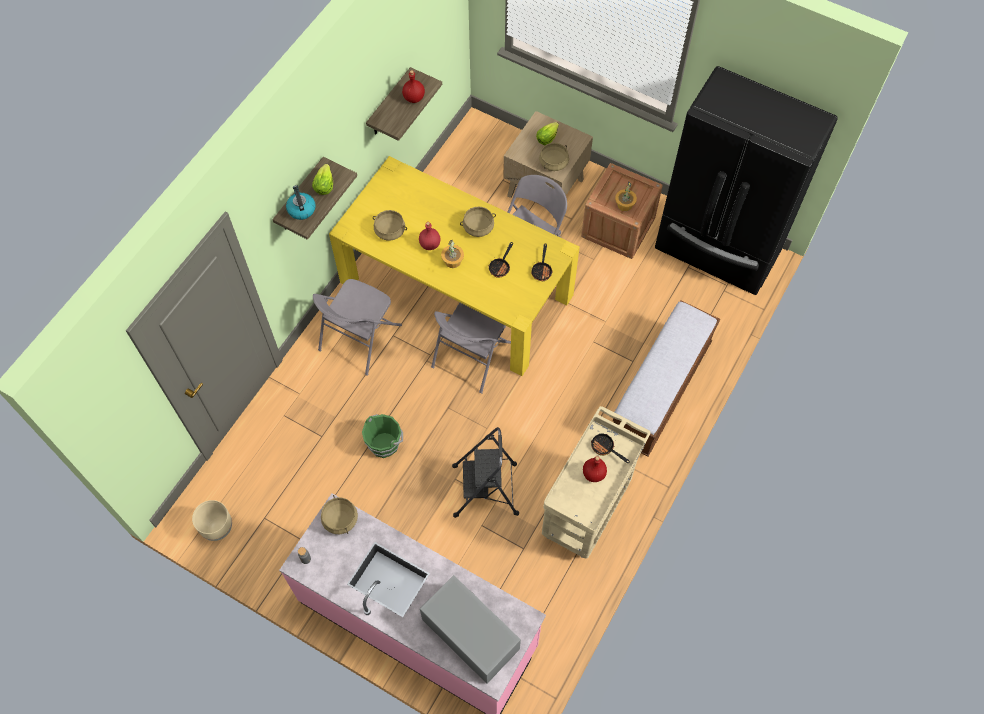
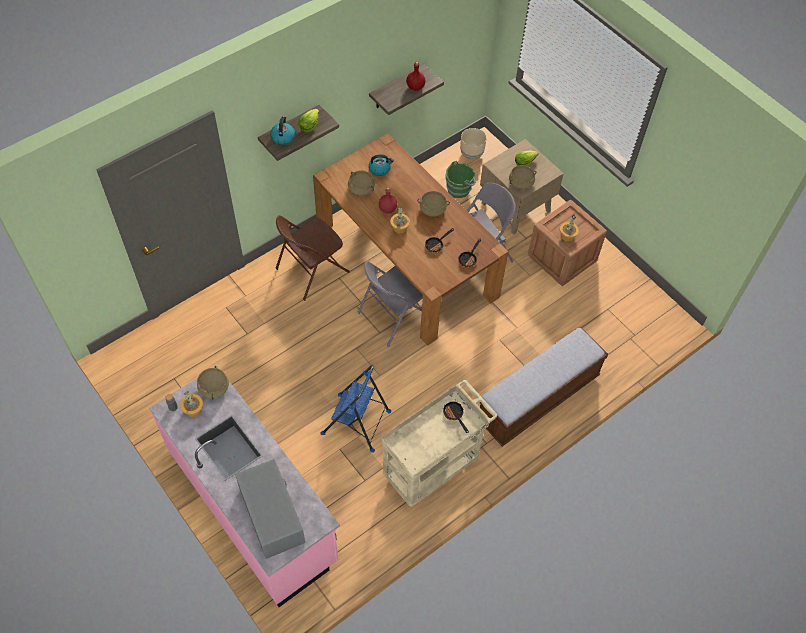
camera: 20 degrees right, 5 degrees down
beige planter [192,500,232,541] -> beige planter moved to [460,128,486,160]
grey chair [313,279,402,376] -> brown chair [275,215,350,301]
yellow dining table [329,156,580,376] -> brown dining table [313,133,509,346]
green bucket [362,414,403,458] -> green bucket moved to [445,161,476,198]
black step ladder [452,427,519,518] -> blue step ladder [320,365,391,453]
red bottle [583,456,607,482] -> none
black fridge [655,66,837,295] -> none
none -> potted plant [180,391,203,417]
none -> kettle [369,154,394,176]

